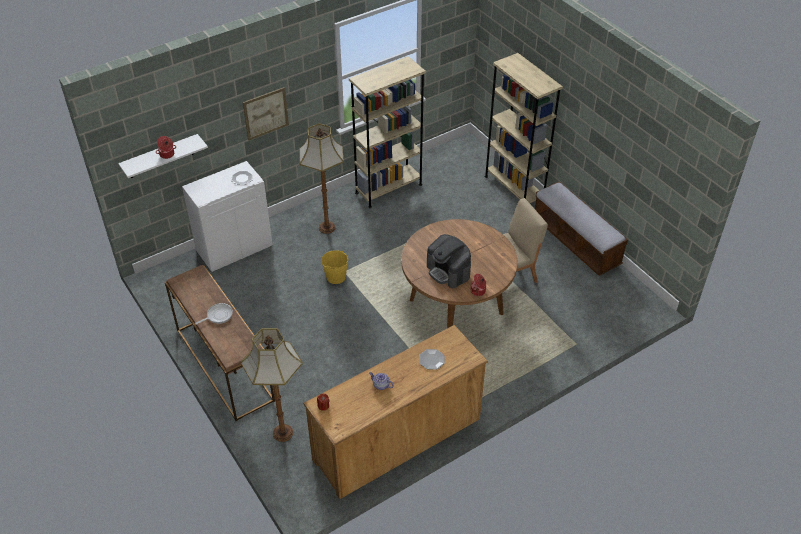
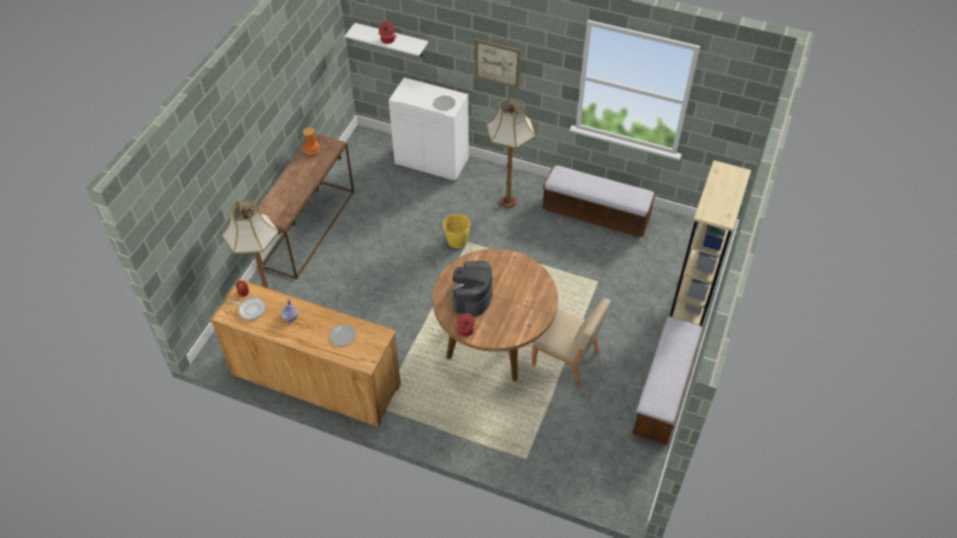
camera: 55 degrees right, 5 degrees up
frying pan [195,303,233,324] -> frying pan moved to [227,297,265,320]
beige bookcase [349,56,426,208] -> bench [542,164,656,237]
none -> vase [303,127,320,157]

